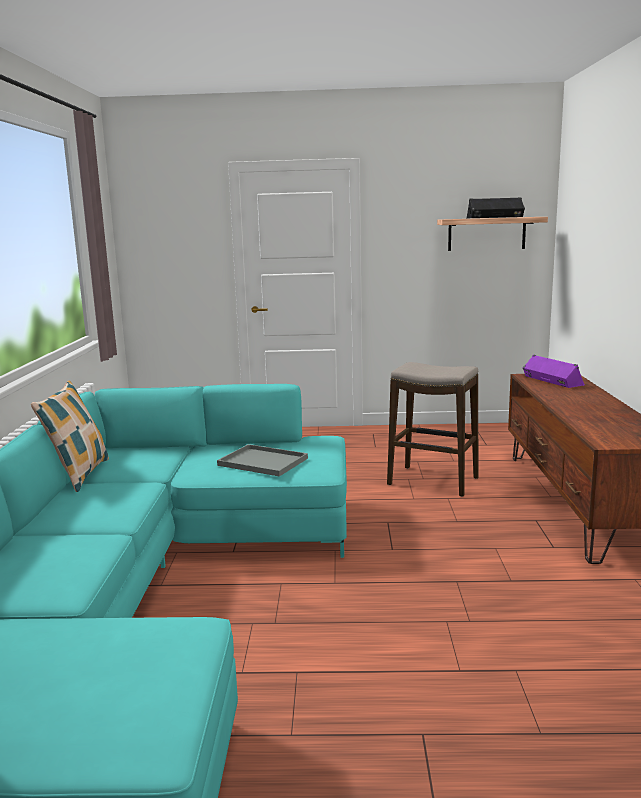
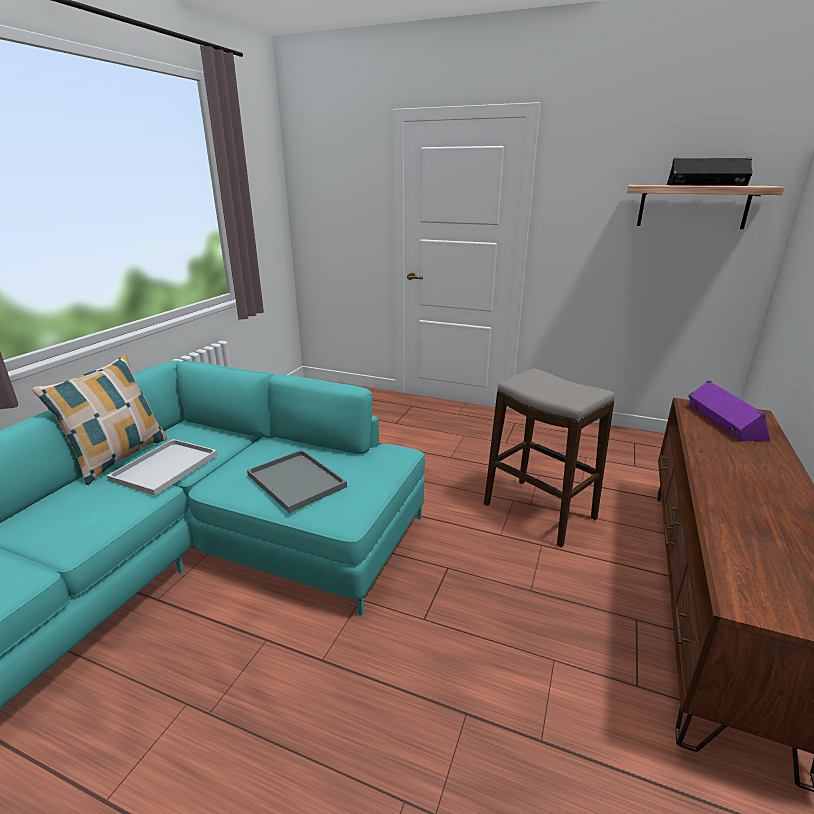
camera: 20 degrees right, 10 degrees up
none -> white tray [107,439,218,496]

